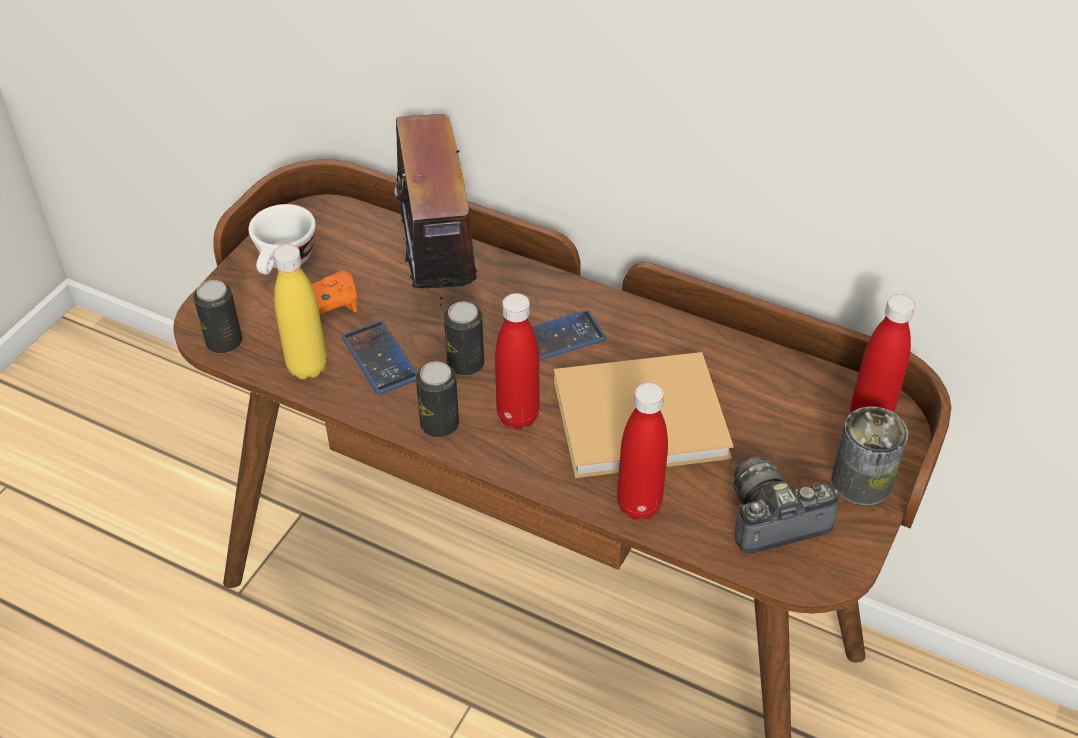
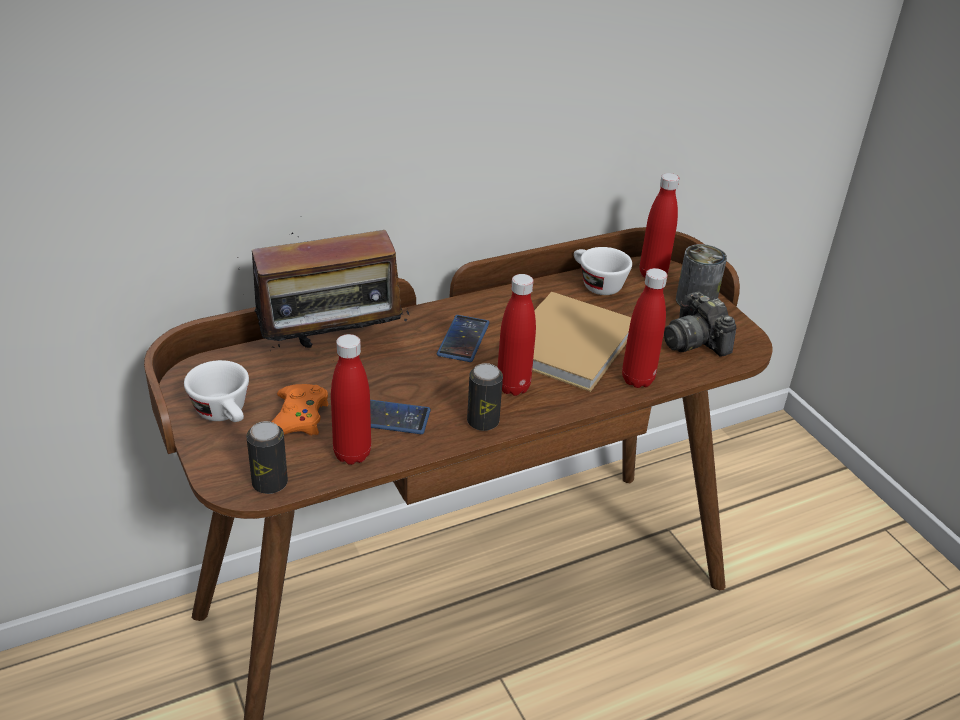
camera: 55 degrees left, 10 degrees down
yellow bottle [273,244,327,379] -> red bottle [331,334,371,465]
radio [374,114,506,310] -> radio turned 135 degrees clockwise [238,216,411,348]
can [444,301,484,376] -> none
camera [733,457,839,554] -> camera turned 45 degrees counterclockwise [664,291,736,357]
none -> white cup [574,247,632,295]

